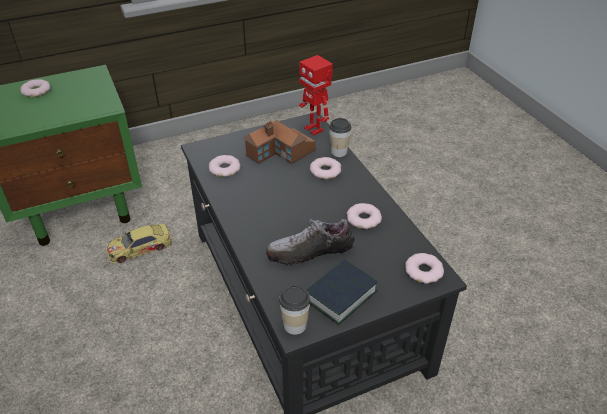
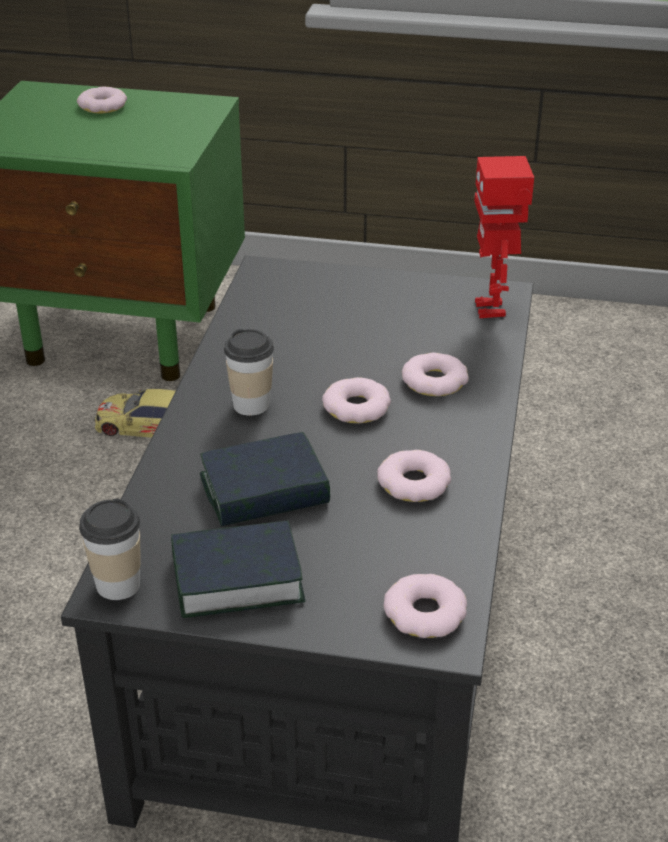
camera: 35 degrees right, 5 degrees down
donut [209,155,241,177] -> donut moved to [322,377,391,423]
toy house [243,120,316,165] -> none
shoe [266,219,354,265] -> book [200,432,330,526]
cup [329,118,352,157] -> cup moved to [224,329,274,416]

